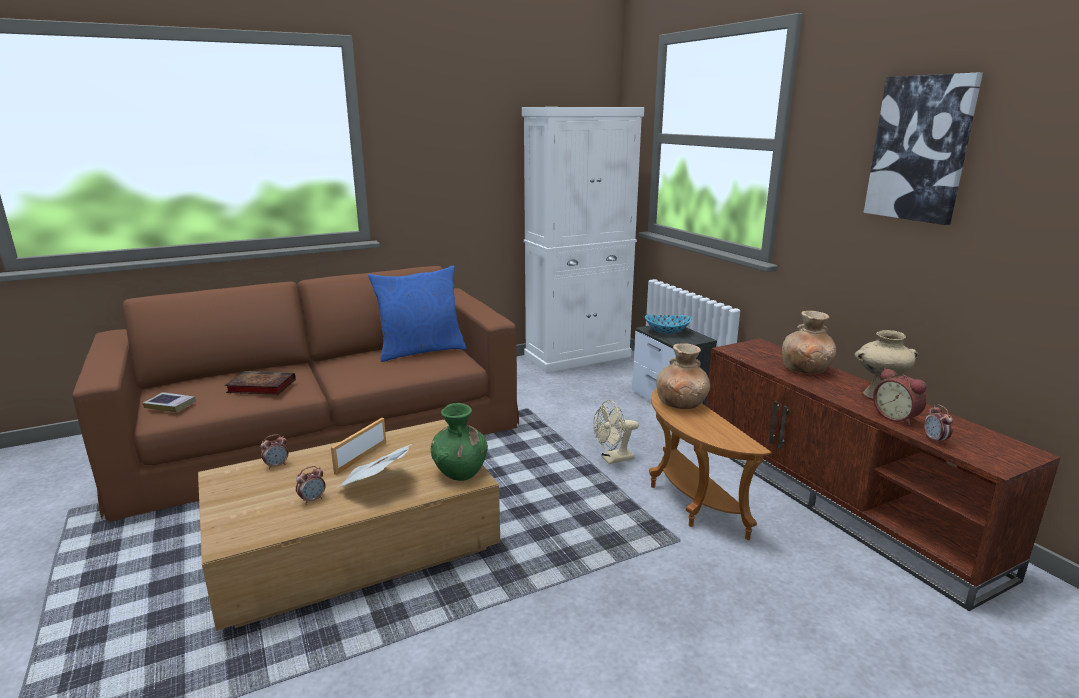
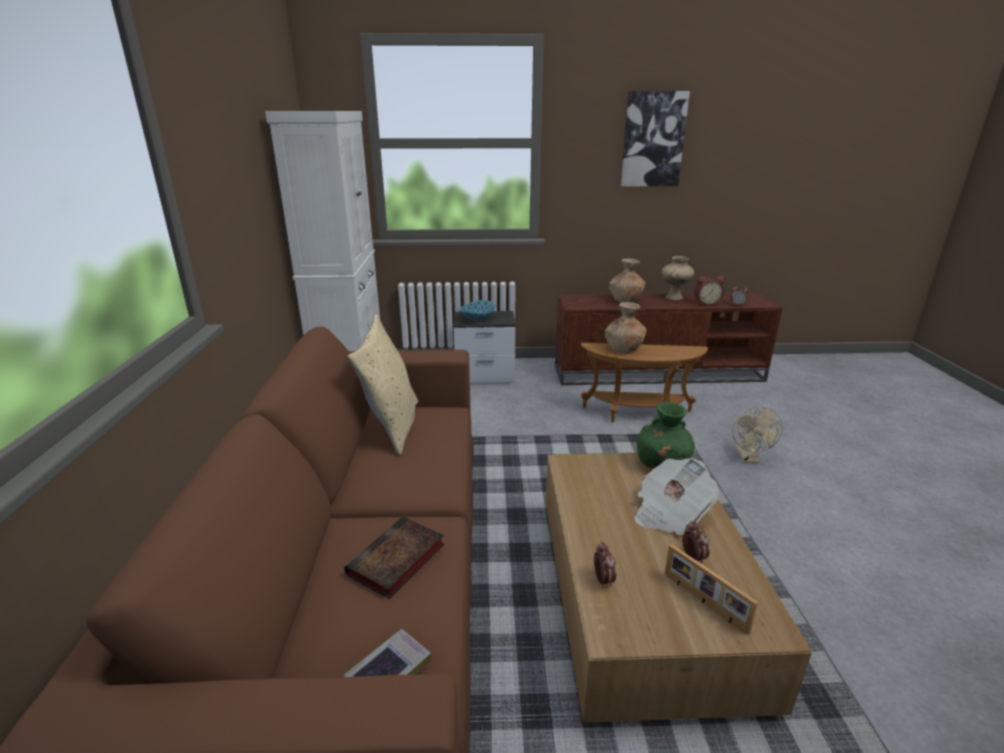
camera: 65 degrees left, 5 degrees up
picture frame [331,418,386,475] -> picture frame moved to [665,544,758,634]
blue pillow [368,266,466,362] -> beige pillow [347,314,418,455]
beige fan [593,400,639,464] -> beige fan moved to [732,406,783,463]

